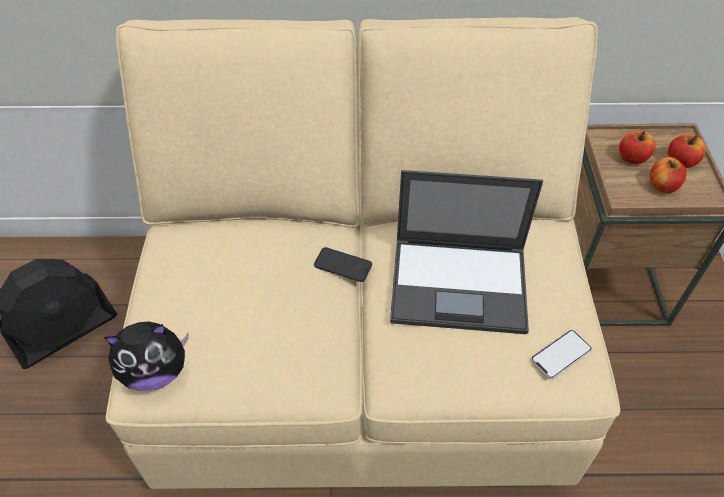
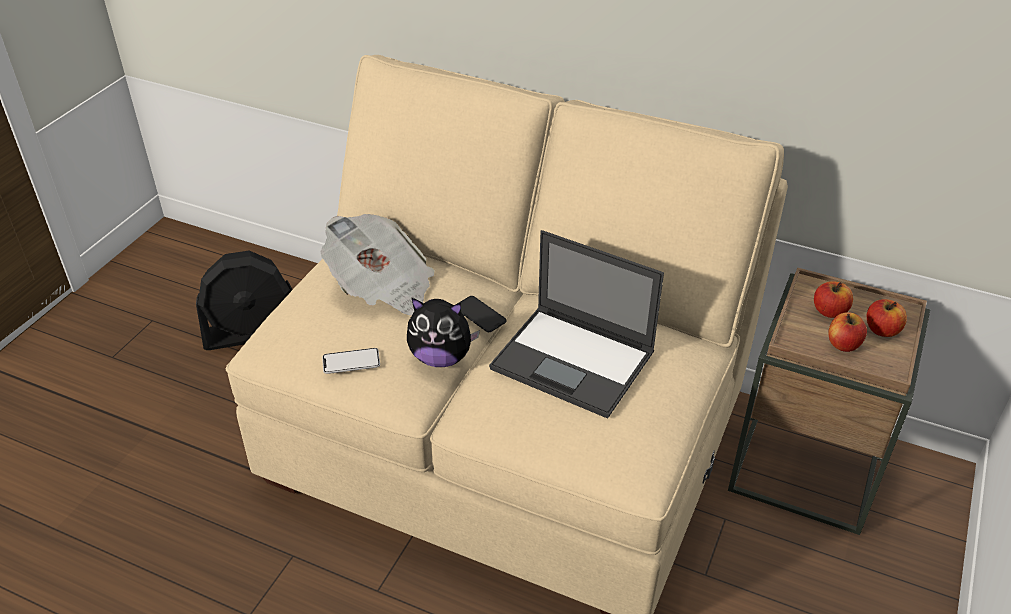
camera: 25 degrees right, 10 degrees down
plush toy [104,321,189,391] -> plush toy moved to [407,298,480,367]
phone [531,330,592,379] -> phone moved to [322,348,380,374]
none -> newspaper [320,214,435,316]

